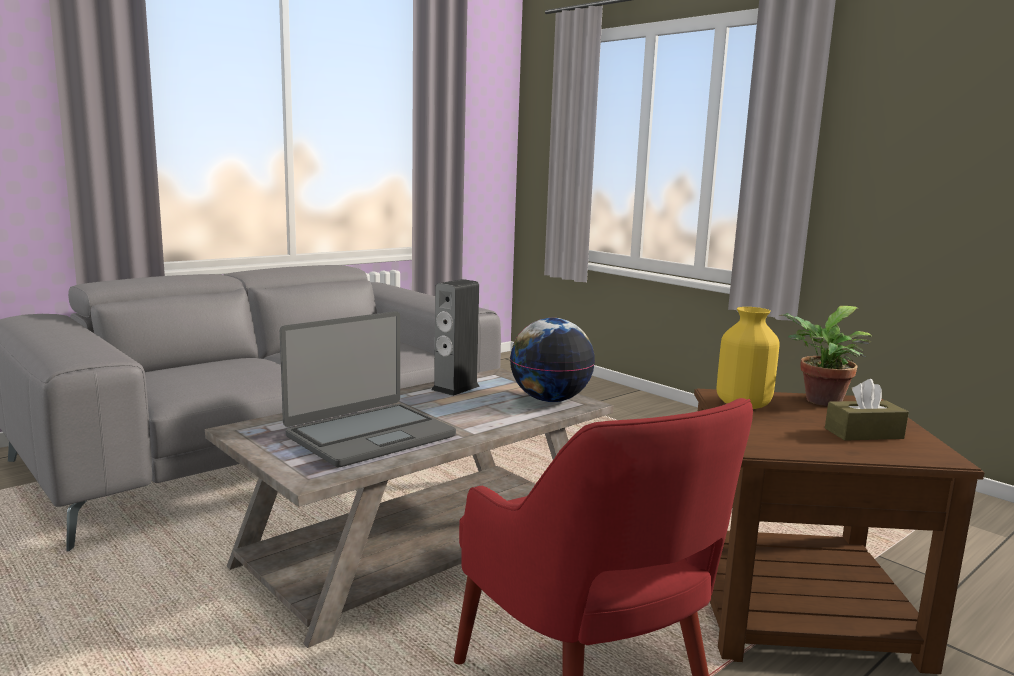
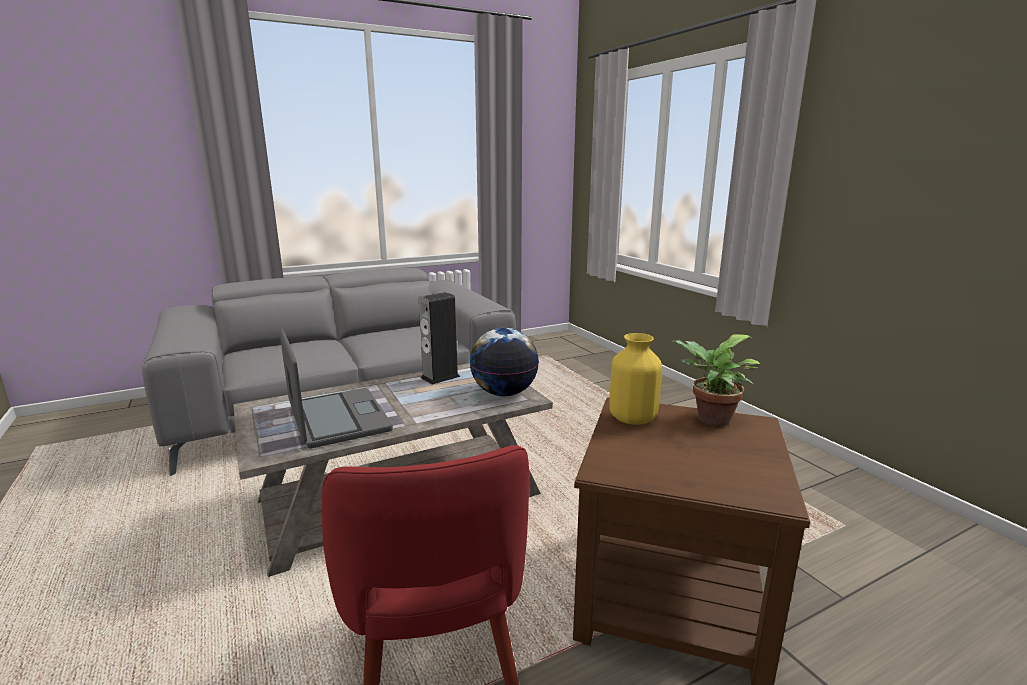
camera: 15 degrees right, 5 degrees up
laptop [280,311,456,467] -> laptop turned 90 degrees counterclockwise [280,329,393,448]
brown tissue box [825,379,909,441] -> none

